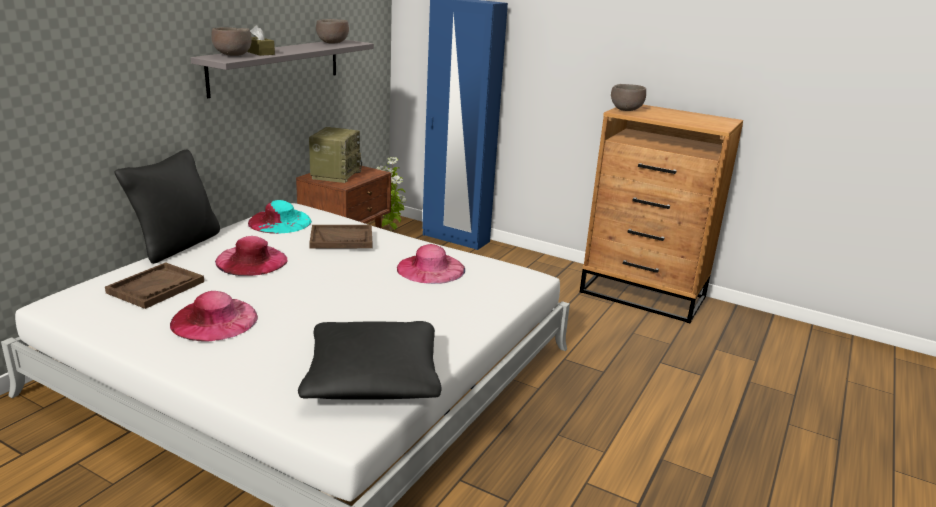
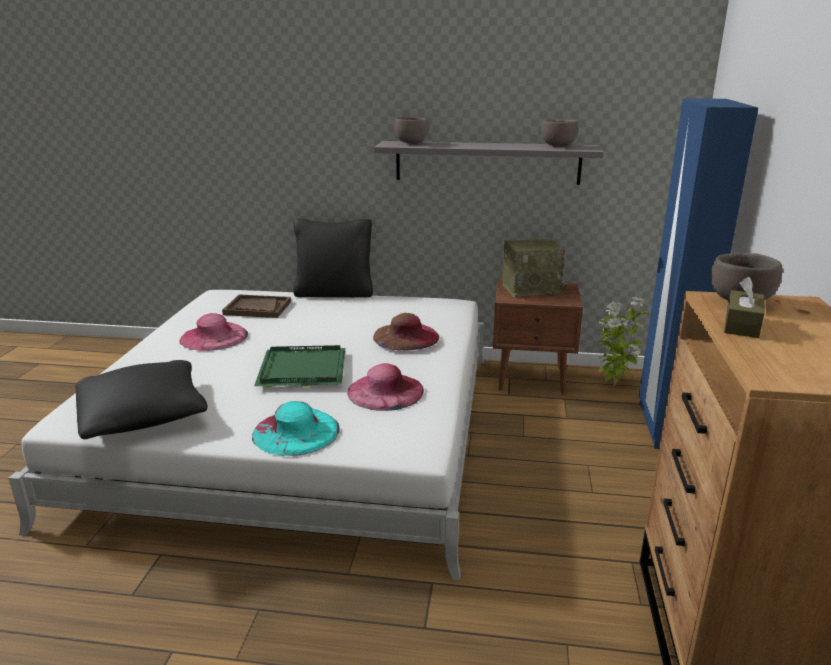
camera: 70 degrees right, 0 degrees up
pink hat [215,236,288,276] -> none
brown tissue box [247,25,275,56] -> brown tissue box moved to [724,277,764,338]
turquoise hat [248,200,312,234] -> turquoise hat moved to [252,401,340,456]
brown tray [309,225,372,249] -> brown hat [373,313,439,351]
none -> green tray [254,345,345,387]

